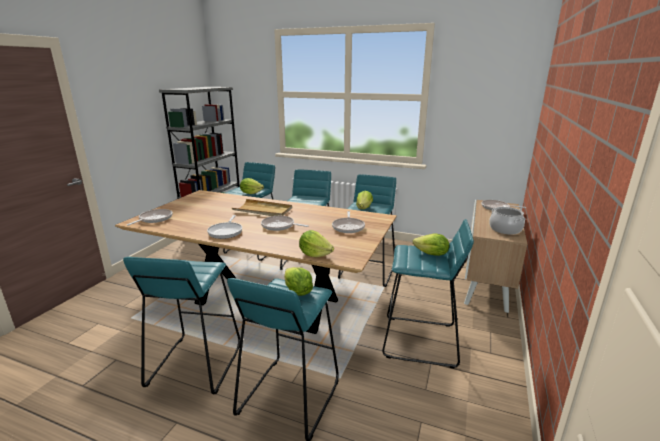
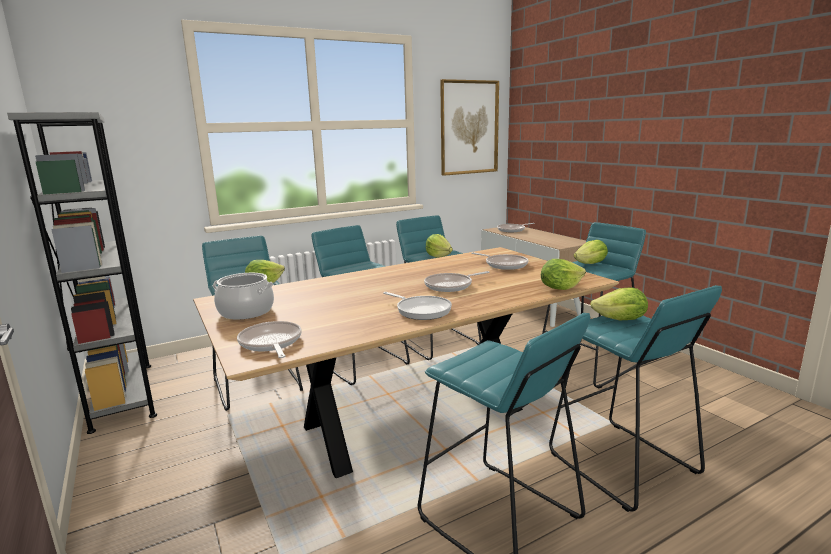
camera: 50 degrees left, 5 degrees down
beige tray [232,199,292,216] -> none
cooking pot [489,207,525,235] -> cooking pot moved to [213,273,274,320]
none -> picture [440,79,499,176]

